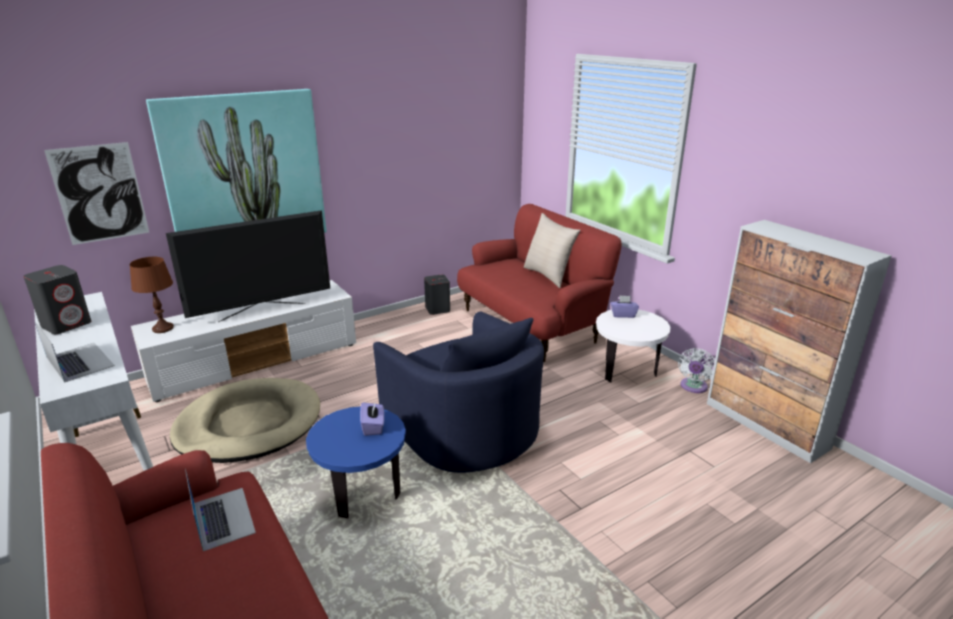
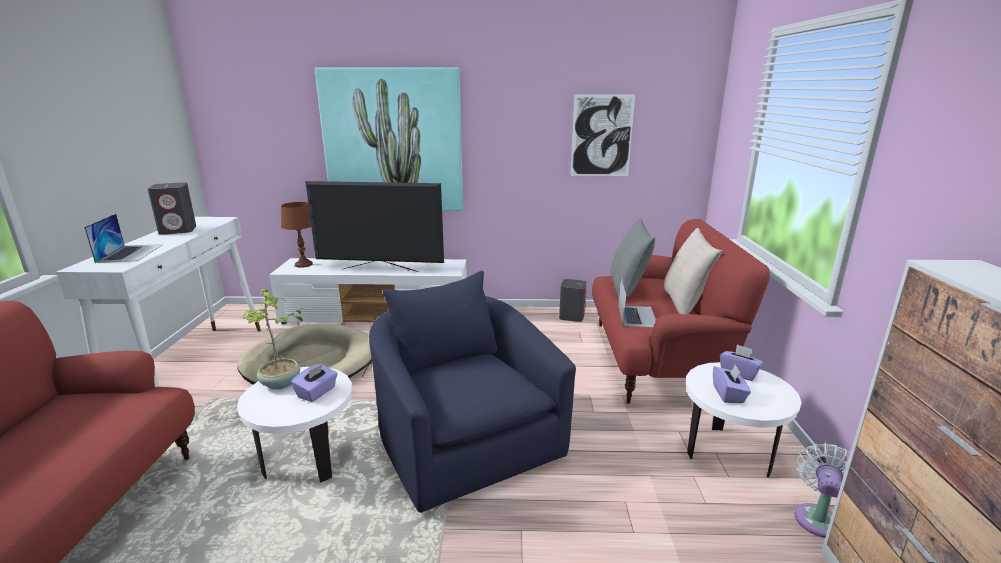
camera: 35 degrees right, 5 degrees down
picture [44,142,150,245] -> picture moved to [571,94,635,176]
laptop [185,469,256,551] -> laptop moved to [618,279,656,328]
blue side table [306,406,406,518] -> white side table [237,367,352,482]
blue armchair [373,312,544,473] -> blue armchair turned 150 degrees clockwise [369,271,576,513]
white fan [678,348,715,393] -> white fan turned 150 degrees clockwise [794,443,850,538]
none -> potted plant [242,288,306,390]
none -> grey pillow [610,219,655,299]
none -> purple tissue box [713,364,751,403]

